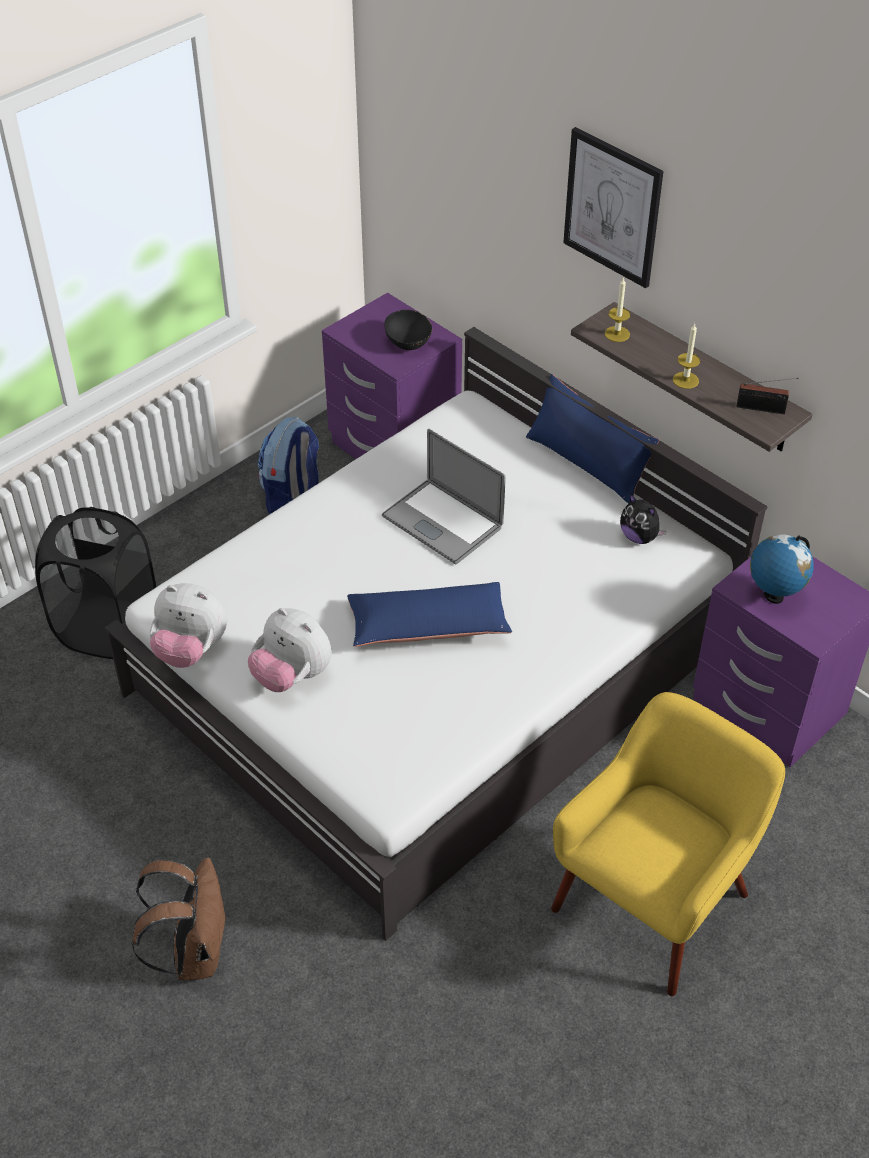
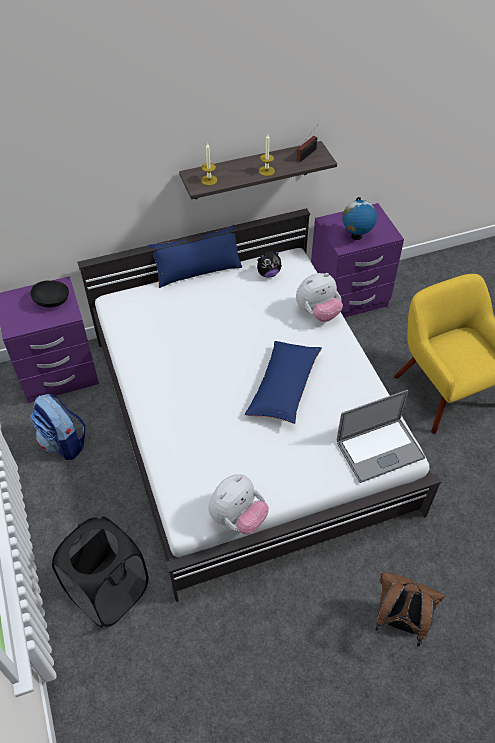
camera: 65 degrees left, 5 degrees up
plush toy [248,608,332,692] -> plush toy moved to [296,273,343,322]
laptop [382,428,506,564] -> laptop moved to [337,390,425,483]
picture [563,127,663,288] -> none

